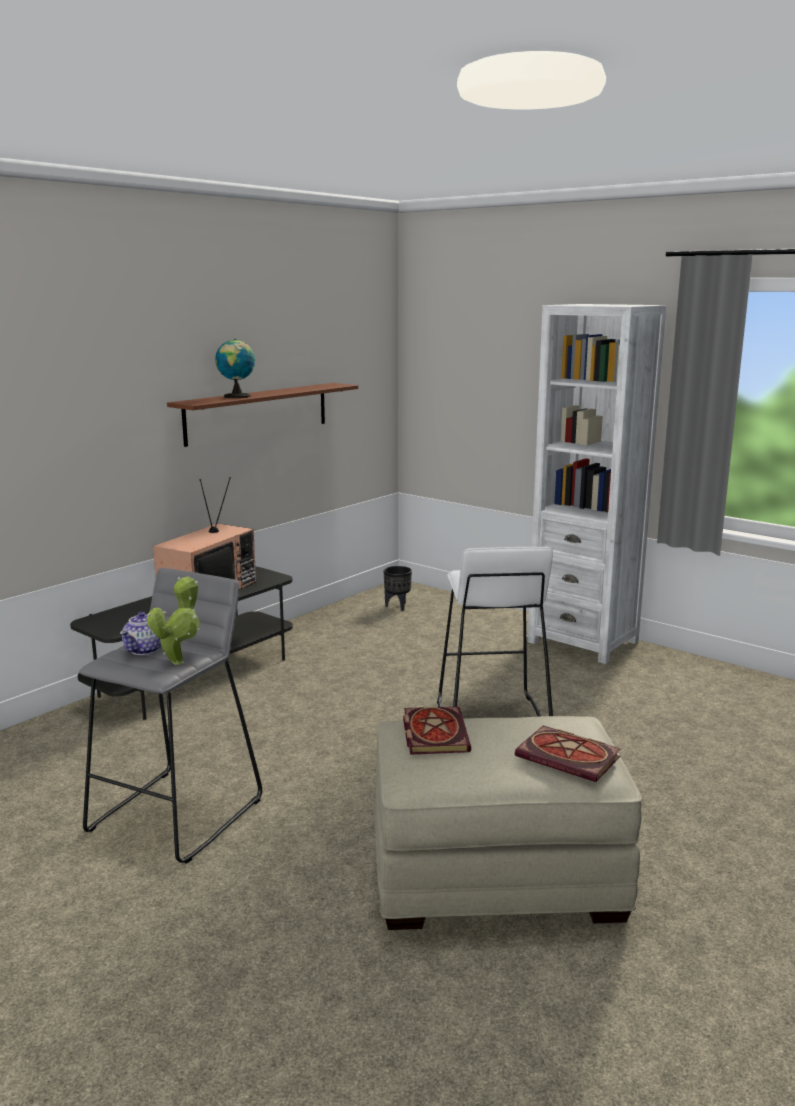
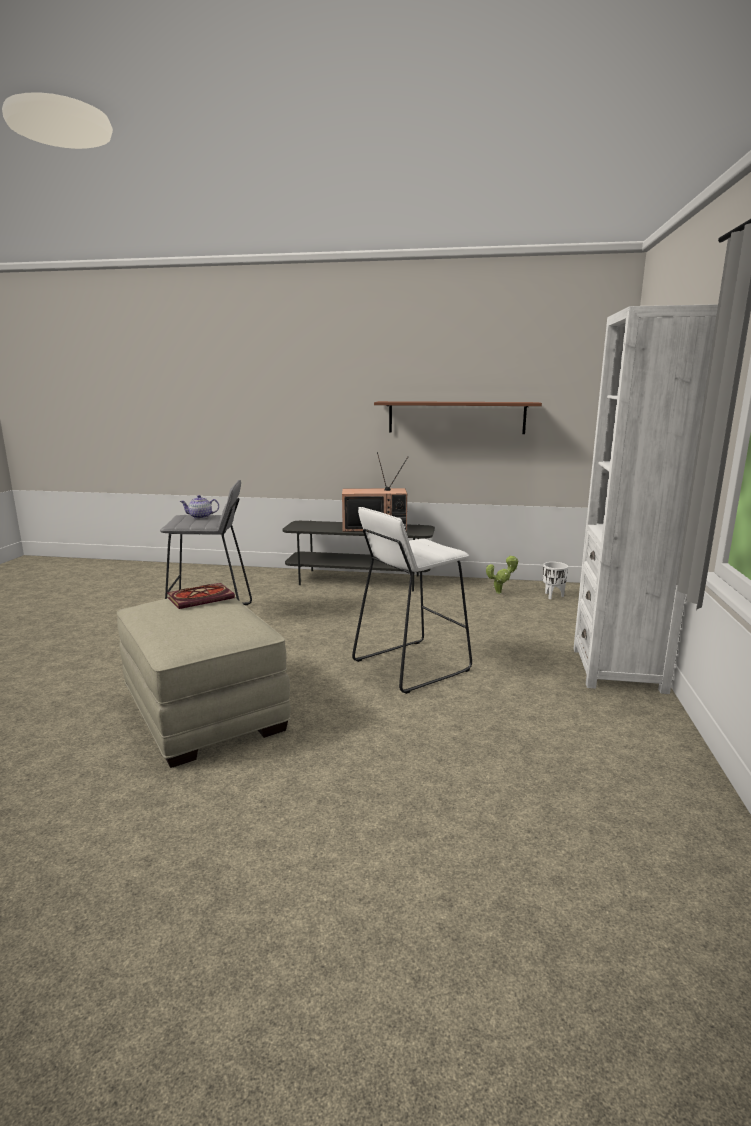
camera: 60 degrees right, 0 degrees up
potted plant [147,577,200,665] -> potted plant moved to [486,555,519,594]
globe [215,339,255,398] -> none
black planter [384,566,412,611] -> white planter [543,562,568,599]
book [515,725,621,782] -> none

